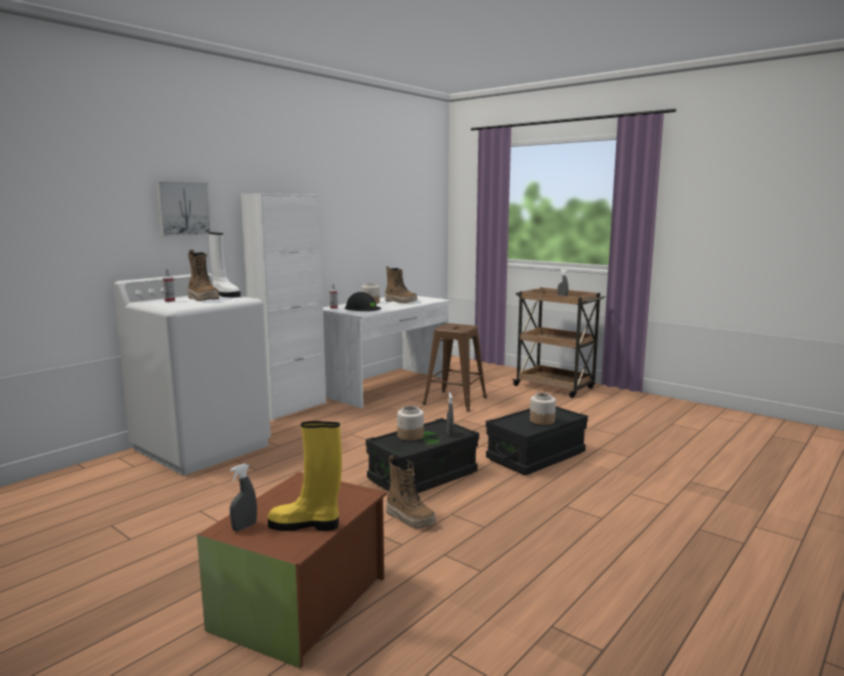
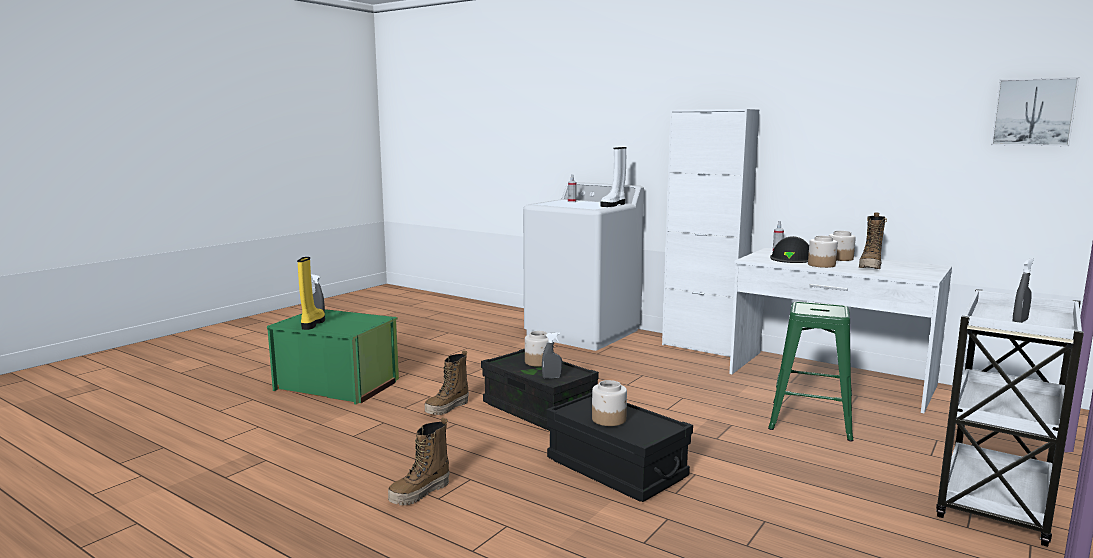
camera: 85 degrees right, 0 degrees up
picture [155,181,212,237] -> picture moved to [991,77,1080,146]
boot [188,250,219,301] -> boot moved to [388,417,450,505]
brown storage box [197,472,387,669] -> green storage box [267,309,399,404]
brown stool [422,323,487,412] -> green stool [768,302,853,441]
brown cart [511,287,605,398] -> white cart [936,289,1084,547]
none -> jar [808,236,838,268]

